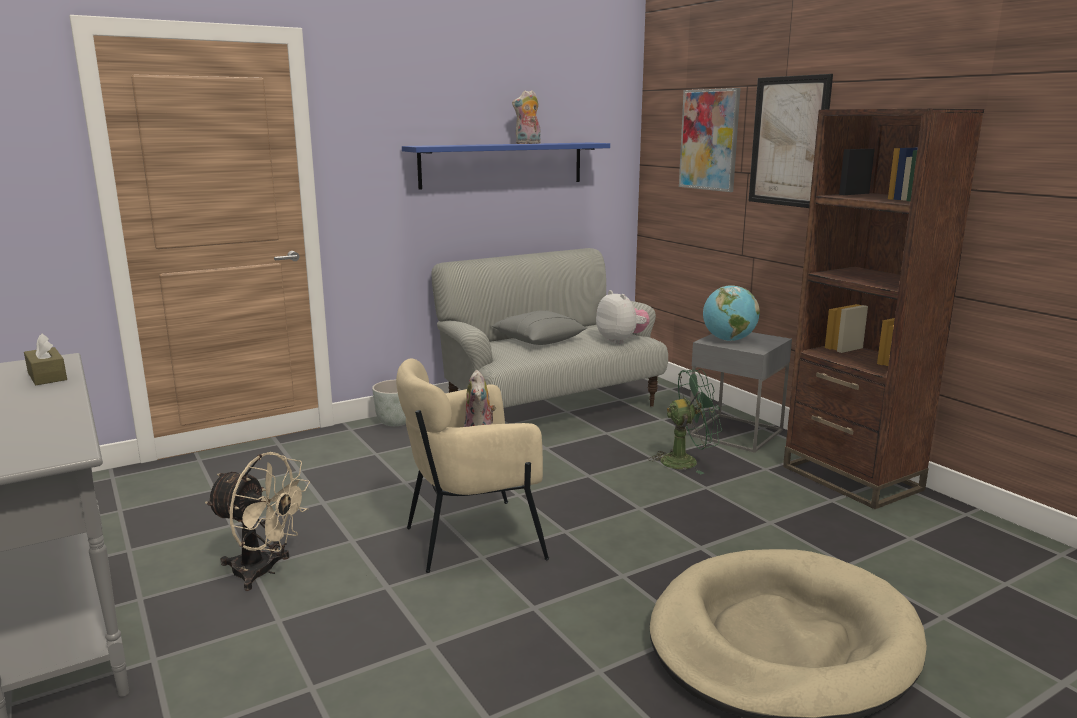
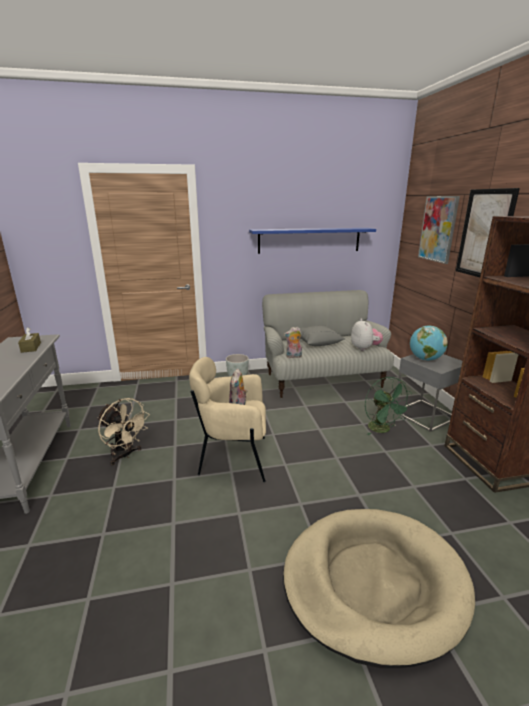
camera: 20 degrees right, 5 degrees up
plush toy [512,90,541,144] -> plush toy moved to [284,327,302,358]
green fan [648,369,722,474] -> green fan turned 60 degrees clockwise [365,377,412,435]

